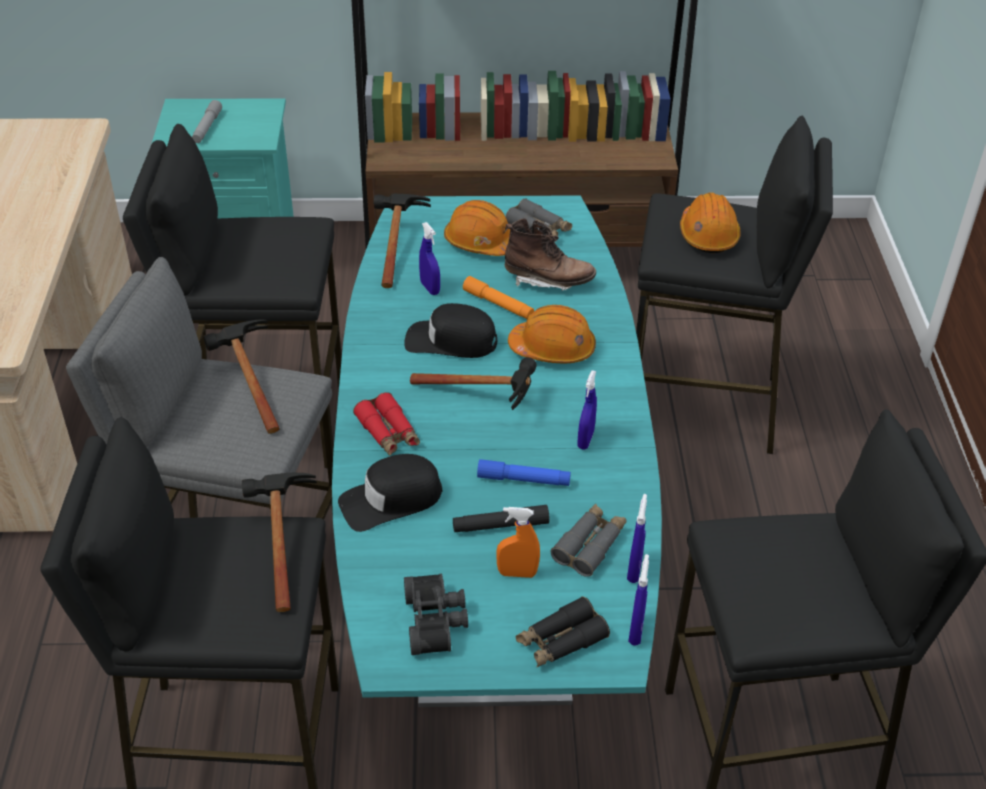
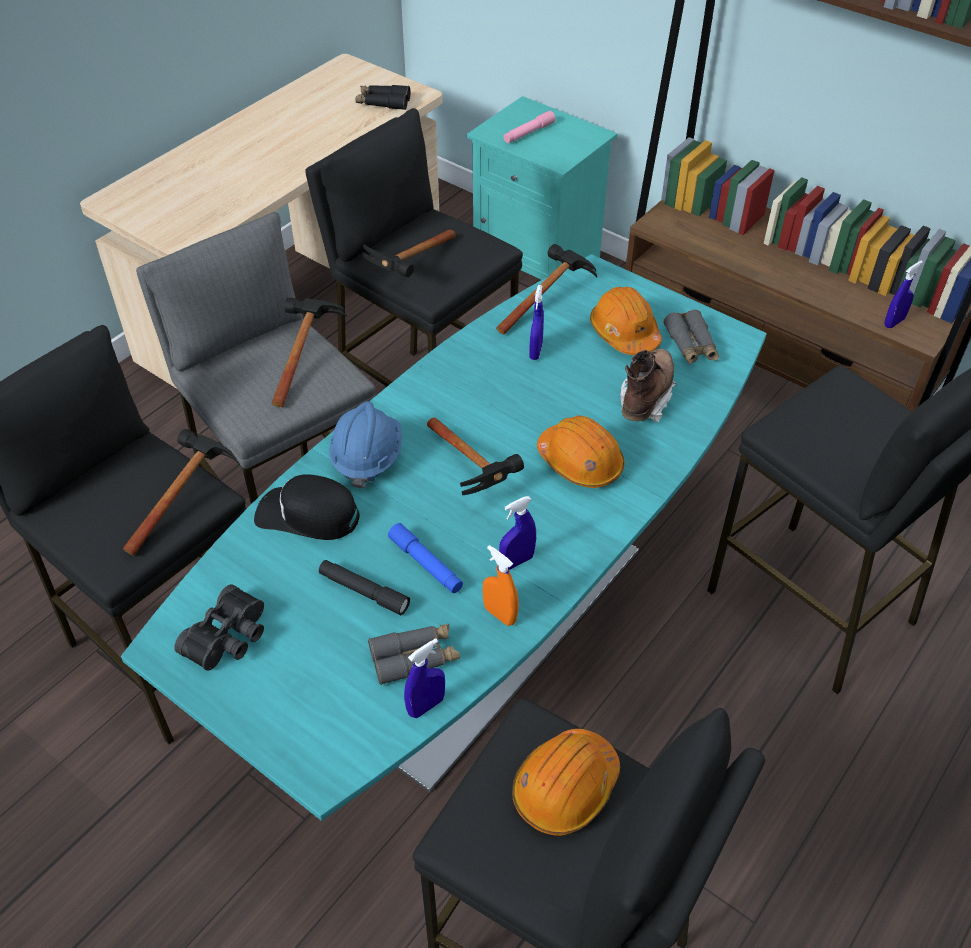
camera: 40 degrees right, 5 degrees up
grey flashlight [192,100,222,143] -> pink flashlight [503,111,555,143]
red binoculars [353,392,420,456] -> blue hard hat [329,401,402,489]
black cap [404,303,497,358] -> none
orange flashlight [463,276,534,319] -> none
orange spray bottle [496,507,540,578] -> orange spray bottle moved to [483,545,519,626]
brown boot [505,219,596,291] -> brown boot turned 120 degrees counterclockwise [620,349,677,422]
black binoculars [516,596,610,667] -> black binoculars moved to [355,85,410,110]
blue spray bottle [628,554,649,646] -> blue spray bottle moved to [884,260,923,328]
orange hard hat [680,193,741,253] -> orange hard hat moved to [512,729,620,836]
none -> hammer [362,230,455,277]

